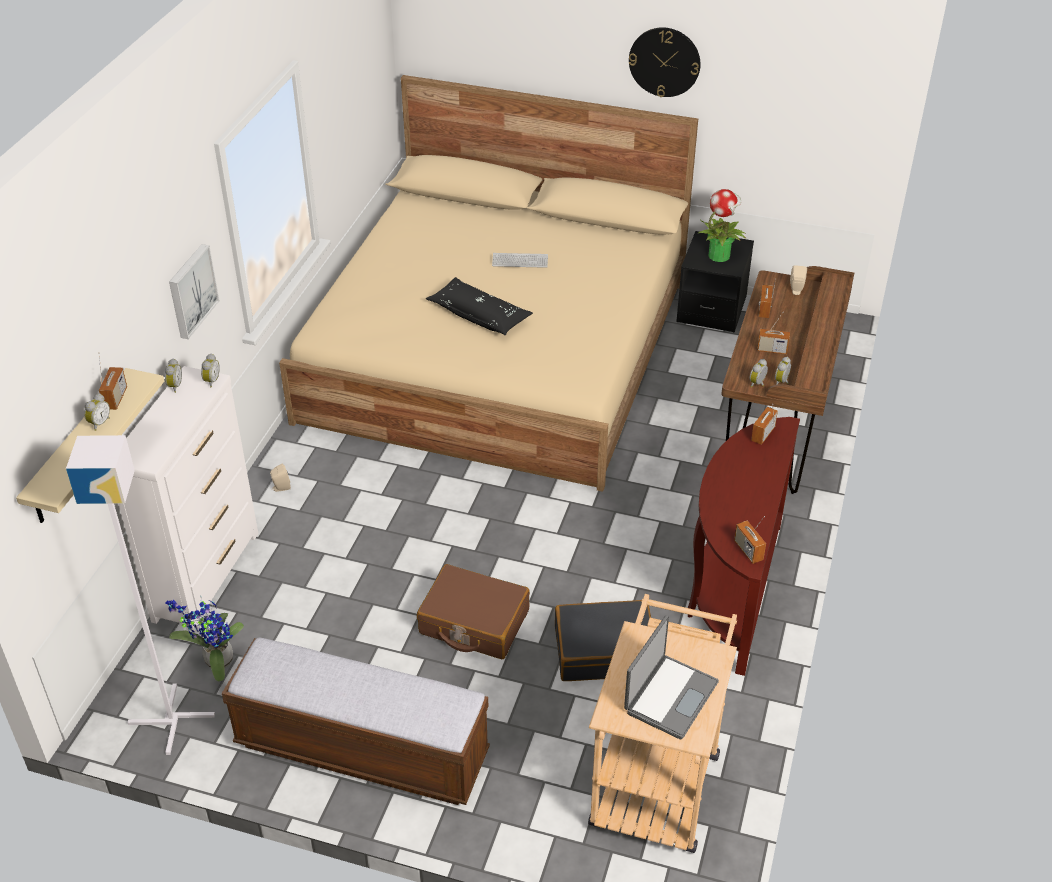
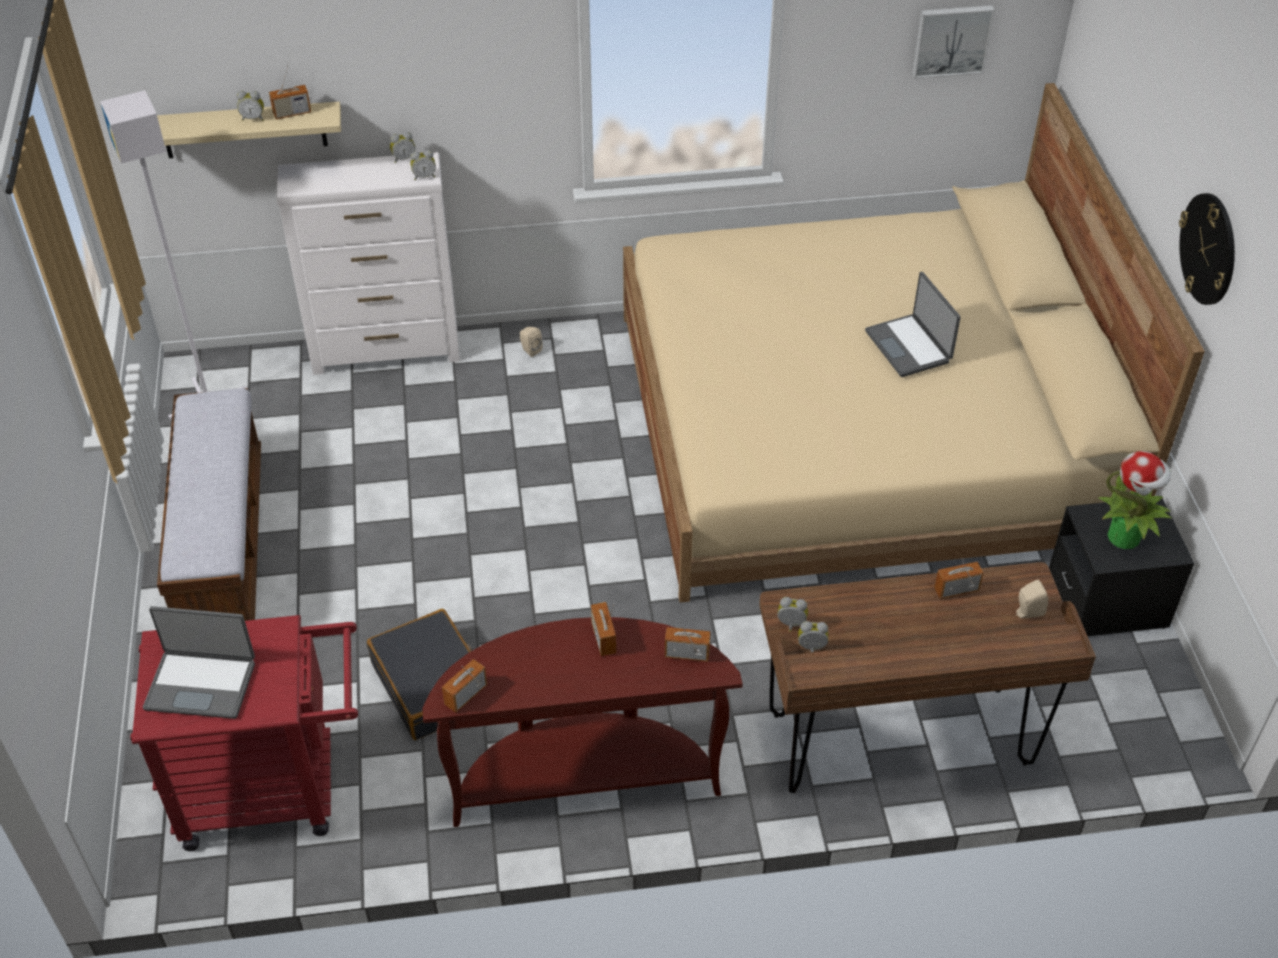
camera: 65 degrees right, 5 degrees up
potted plant [166,596,244,682] -> none
picture [169,244,220,339] -> picture moved to [912,5,995,79]
brown suitcase [417,564,530,659] -> none
black pillow [426,277,533,335] -> none
keyboard [492,253,548,268] -> laptop [865,272,961,377]
beige cart [588,594,737,853] -> red cart [130,615,358,851]
radio [757,311,790,354] -> radio moved to [591,602,616,656]

